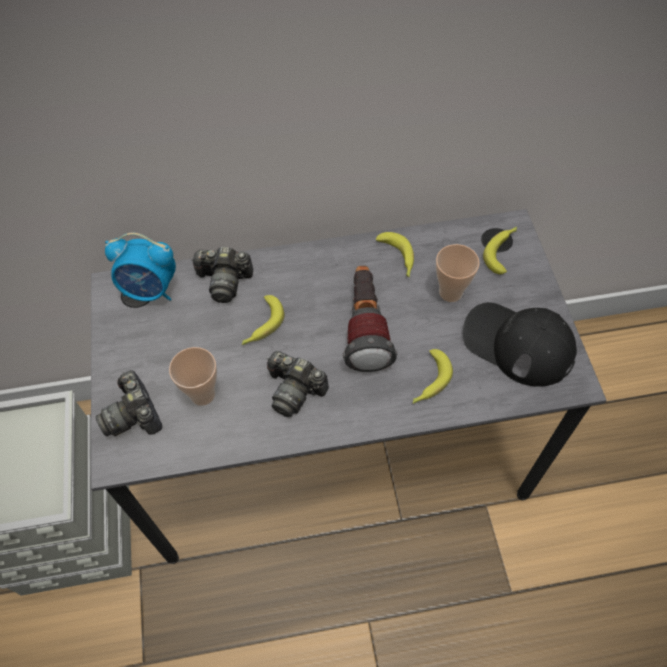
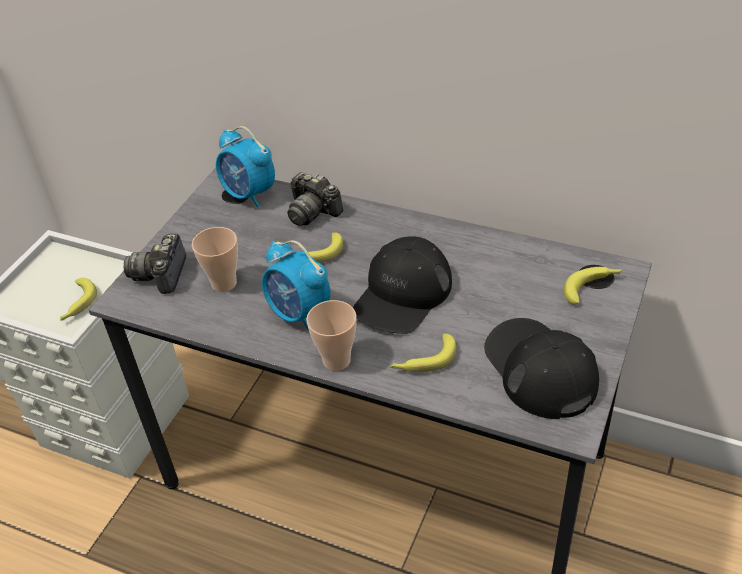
camera: 35 degrees right, 15 degrees down
camera [267,351,329,417] -> alarm clock [262,240,331,331]
flashlight [343,266,397,372] -> black cap [353,236,452,334]
banana [376,232,414,277] -> banana moved to [60,278,97,321]
cup [436,244,480,302] -> cup moved to [306,300,357,371]

